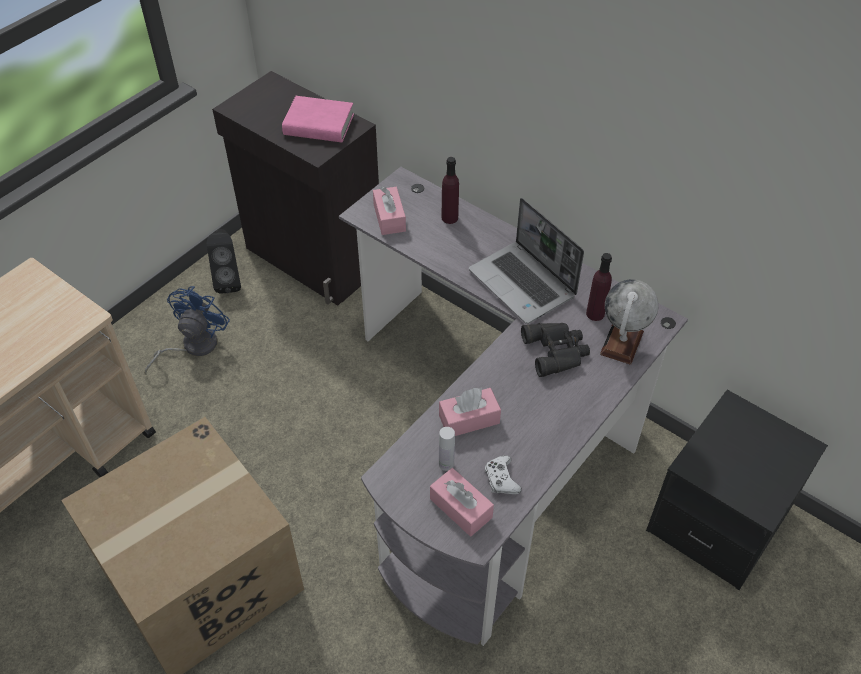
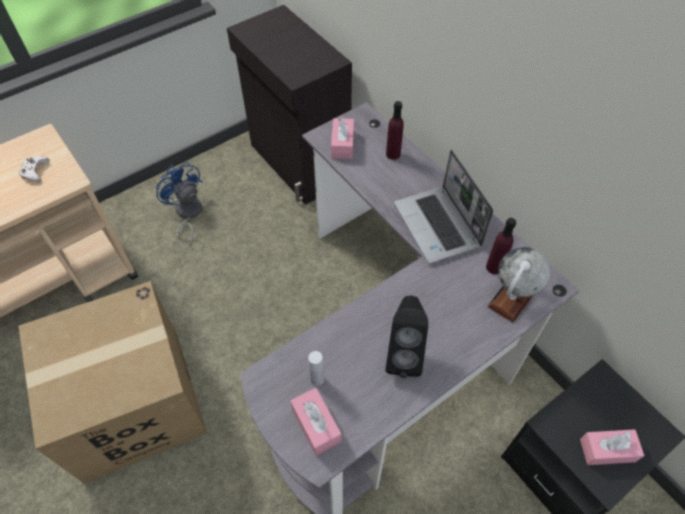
camera: 15 degrees right, 5 degrees up
blue fan [145,286,230,375] -> blue fan turned 75 degrees counterclockwise [156,162,202,247]
black speaker [207,229,241,294] -> black speaker moved to [386,296,428,378]
pink book [282,96,354,142] -> none
pink tissue box [439,387,501,436] -> pink tissue box moved to [580,429,645,465]
white game controller [485,456,522,494] -> white game controller moved to [19,156,50,182]
black binoculars [521,323,590,377] -> none

